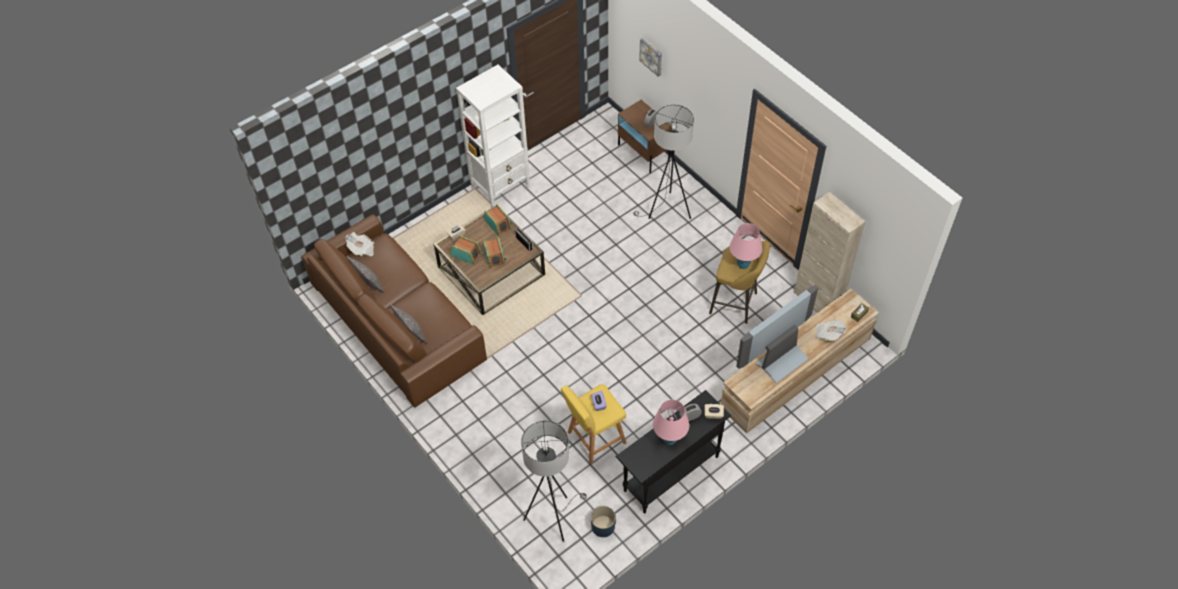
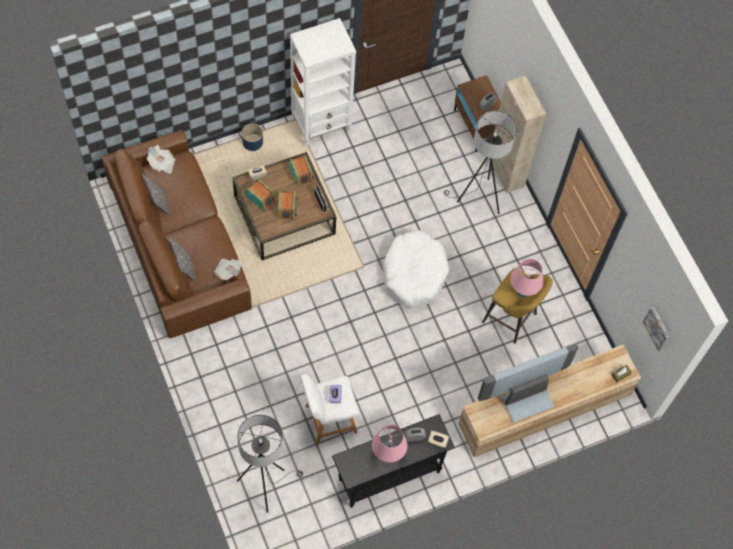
camera: 10 degrees right, 10 degrees up
yellow stool [561,384,626,464] -> white stool [300,374,359,444]
blue planter [591,506,616,537] -> blue planter moved to [242,123,263,151]
picture [639,38,662,77] -> picture moved to [643,307,670,351]
beige cabinet [794,192,866,313] -> beige cabinet moved to [489,76,546,193]
newspaper [816,320,846,341] -> newspaper moved to [214,259,242,280]
none -> white dog bed [383,230,449,308]

